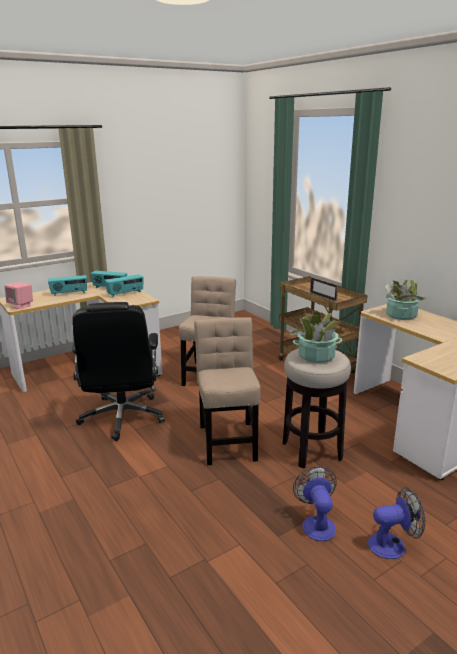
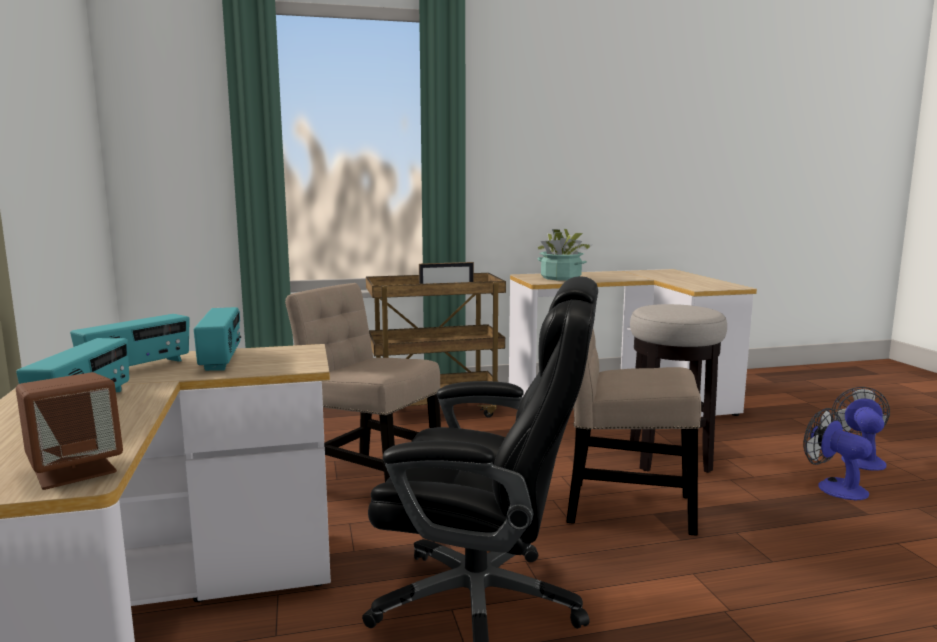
camera: 70 degrees left, 10 degrees down
pink speaker [5,282,33,309] -> brown speaker [16,372,123,490]
potted plant [289,311,342,363] -> none
fan [293,466,337,541] -> fan turned 45 degrees clockwise [803,408,872,500]

